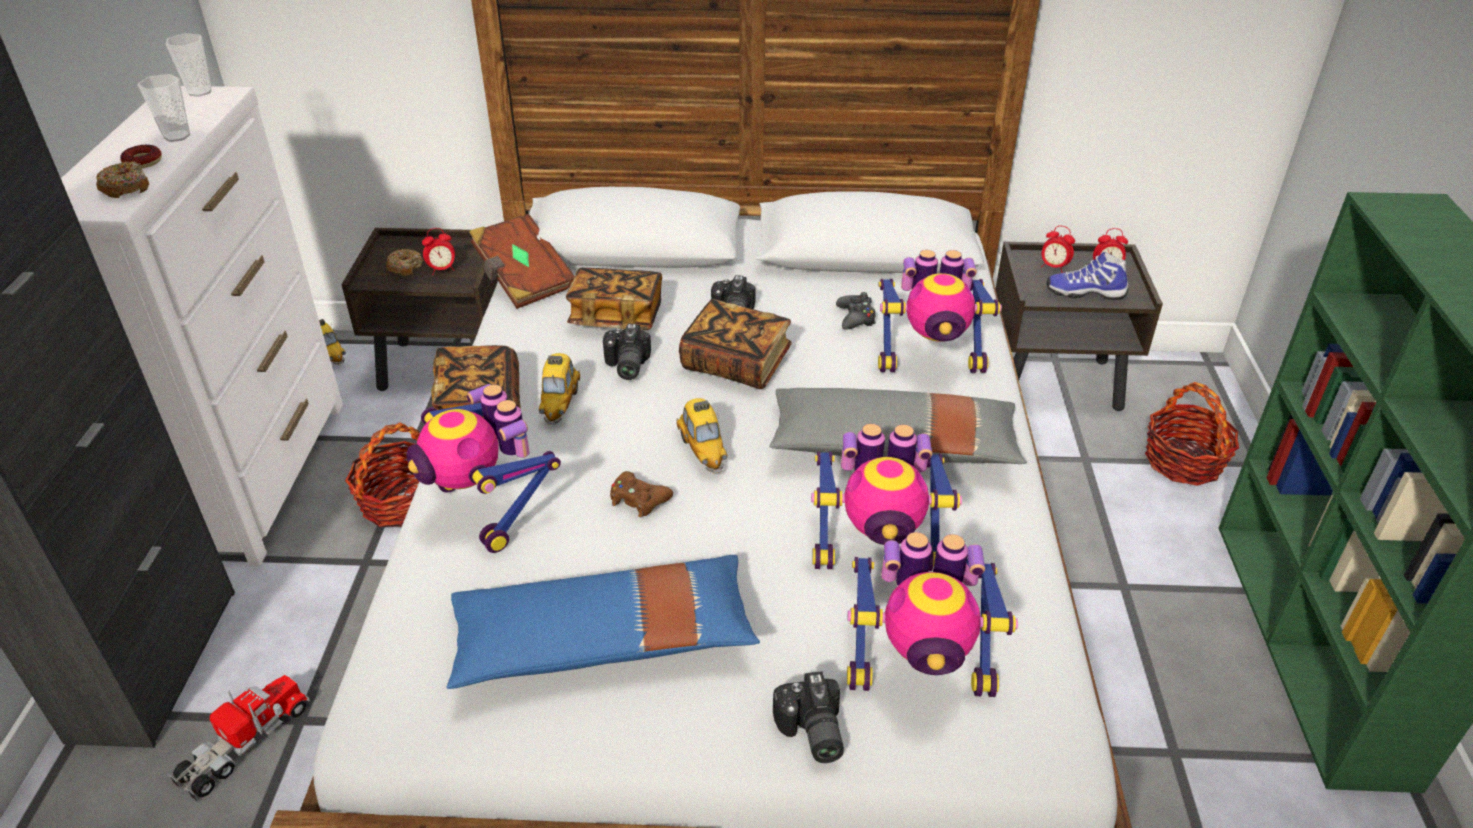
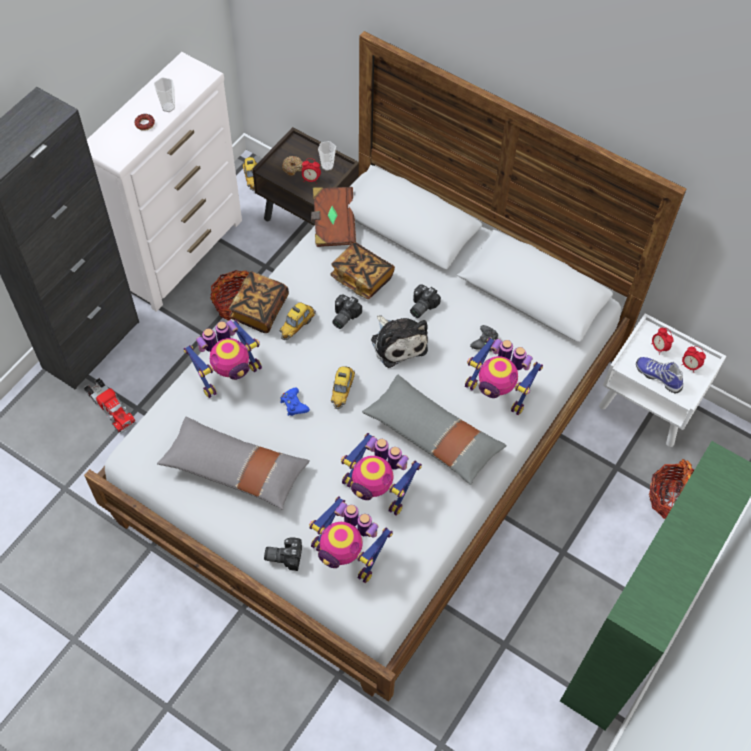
camera: 30 degrees right, 20 degrees up
donut [96,161,149,198] -> none
cup [166,33,212,97] -> cup moved to [318,141,336,171]
toy truck [168,675,310,802] -> toy truck turned 75 degrees clockwise [84,377,136,434]
toy robot [406,384,561,553] -> toy robot turned 120 degrees counterclockwise [184,320,262,398]
blue pillow [447,555,760,689] -> grey pillow [157,417,310,510]
brown game controller [610,471,673,517] -> blue game controller [280,387,310,416]
book [679,299,792,389] -> plush toy [371,315,428,368]
camera [773,671,844,763] -> camera turned 75 degrees clockwise [264,537,302,571]
brown nightstand [996,242,1163,411] -> white nightstand [599,313,726,447]

